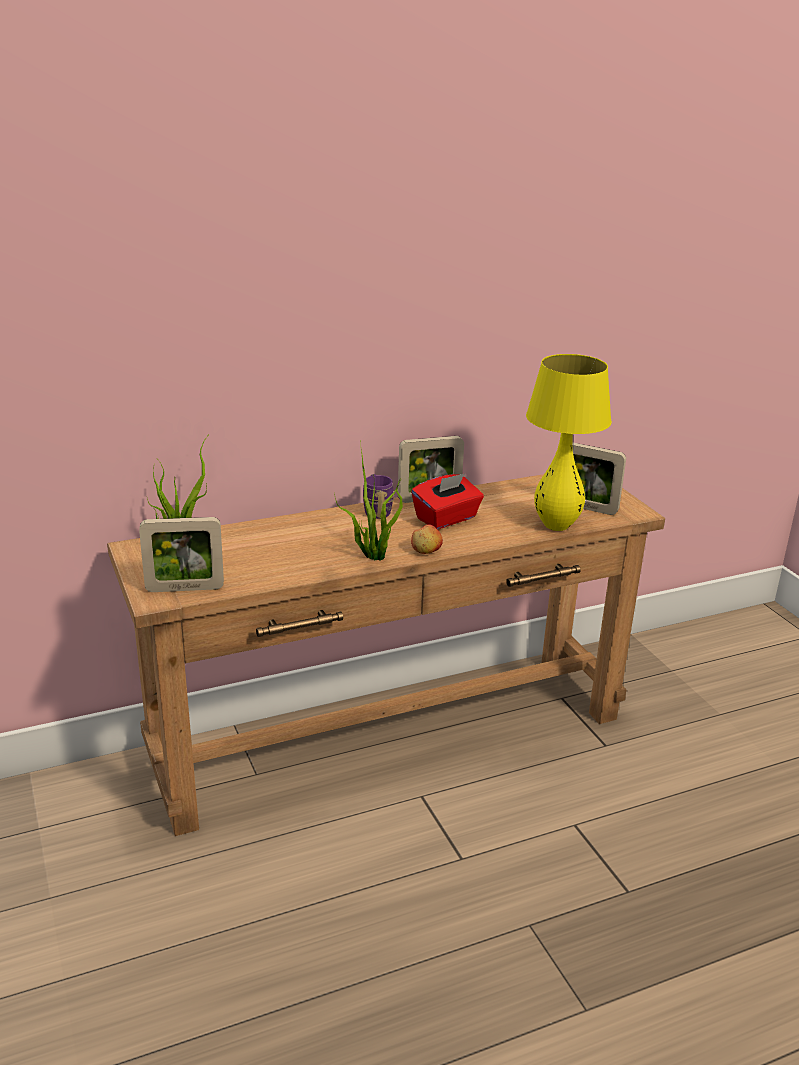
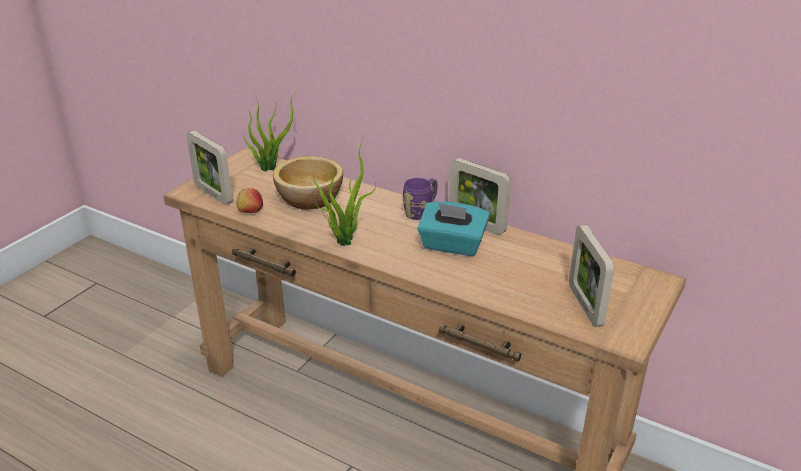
camera: 55 degrees right, 5 degrees up
red tissue box [411,473,484,529] -> turquoise tissue box [417,201,490,256]
apple [411,524,443,554] -> apple moved to [236,188,263,213]
yellow table lamp [526,354,612,531] -> none
none -> bowl [273,156,343,210]

